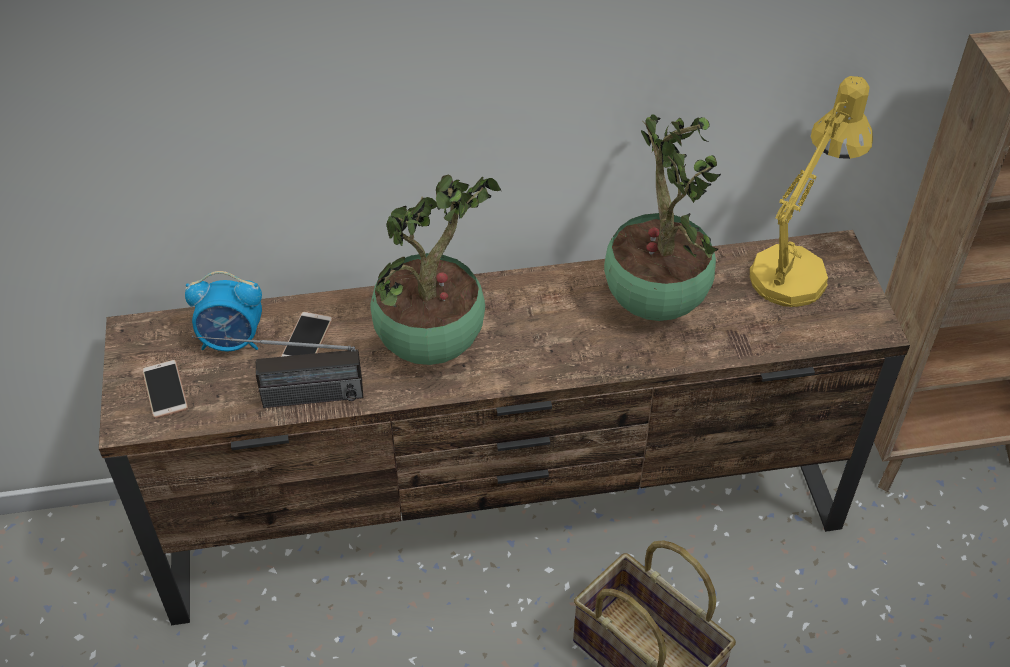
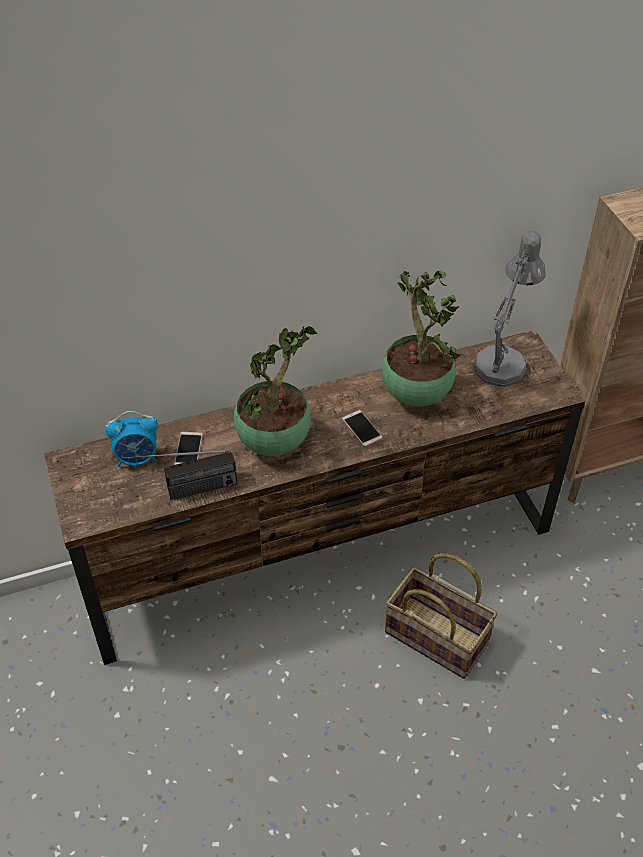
camera: 10 degrees left, 0 degrees up
phone [142,360,188,419] -> phone moved to [342,410,383,447]
yellow table lamp [750,76,873,307] -> grey table lamp [474,232,546,386]

